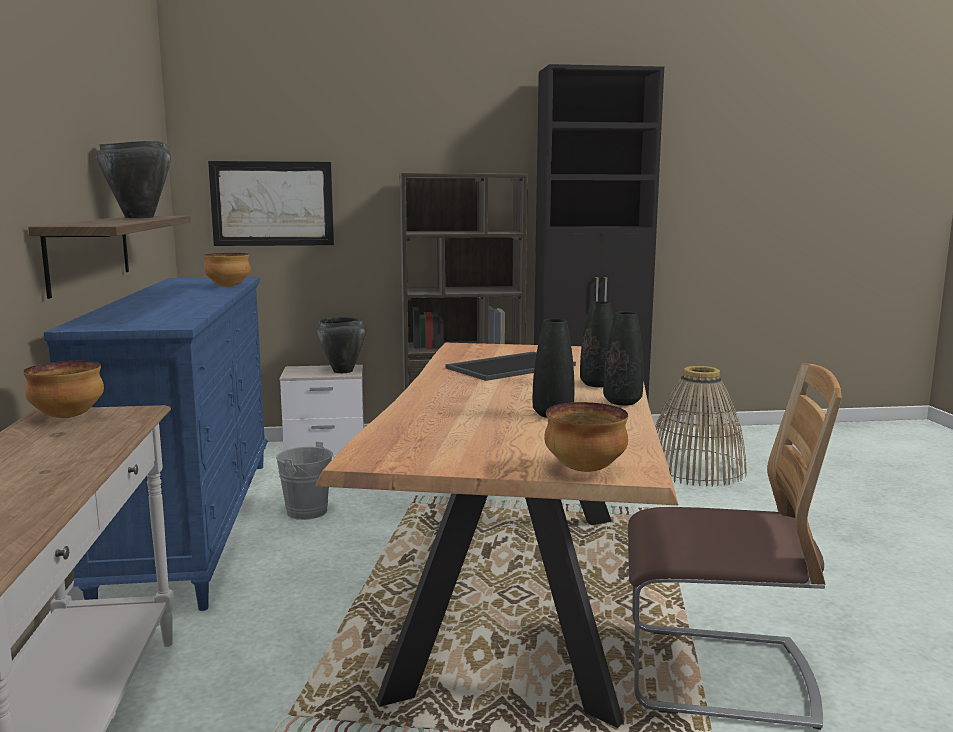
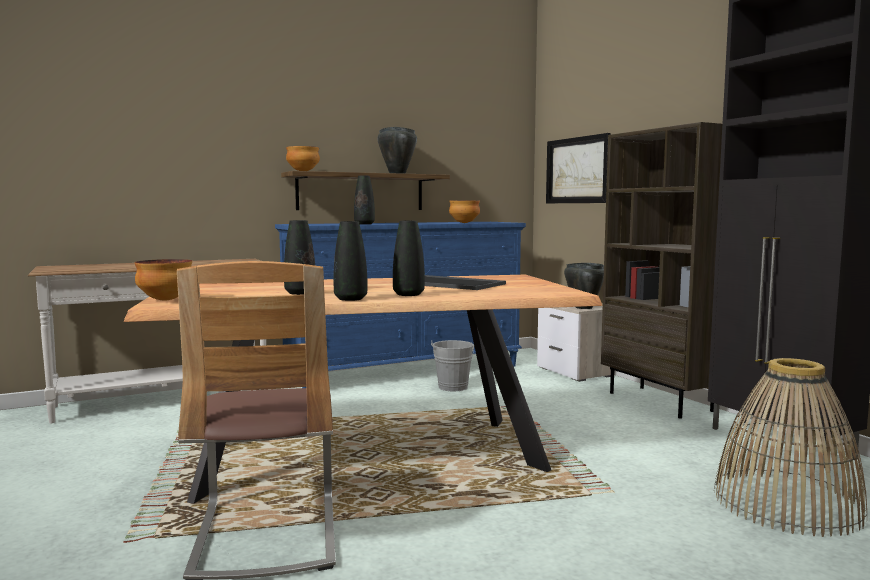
camera: 70 degrees right, 5 degrees down
bowl [23,361,104,418] -> bowl moved to [286,146,320,171]
none -> black vase [354,176,375,225]

